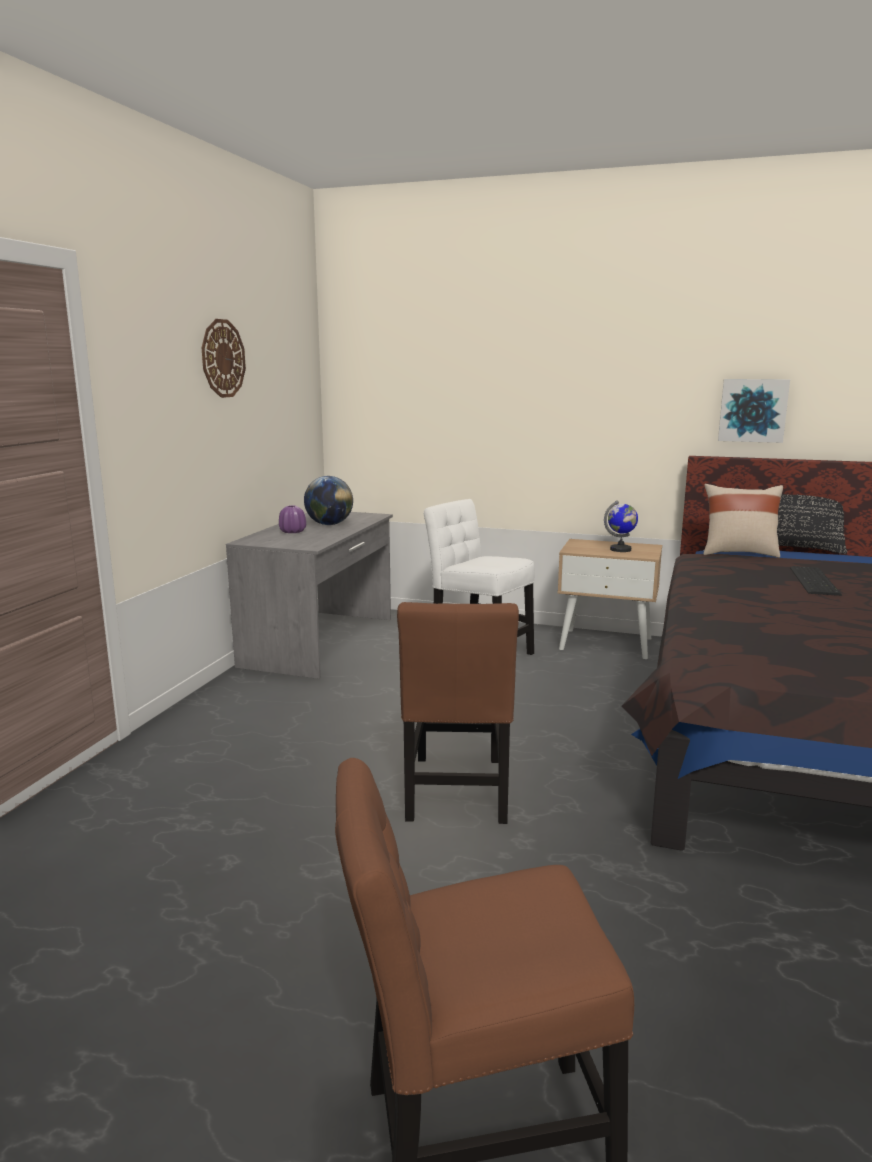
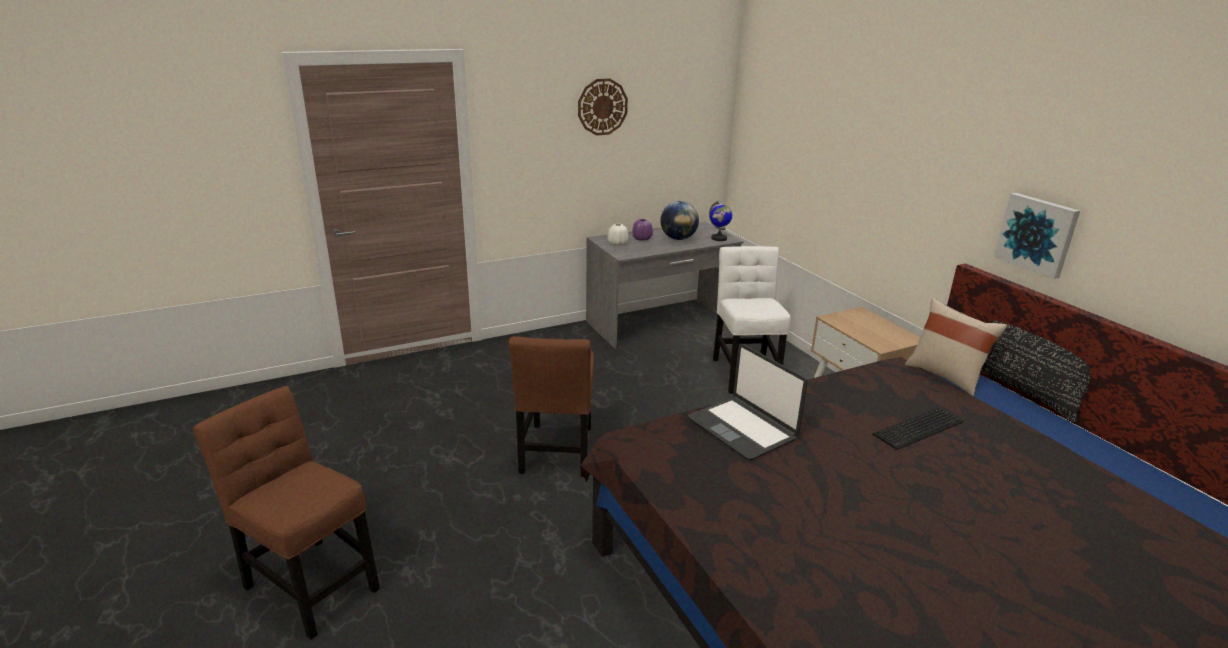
camera: 45 degrees right, 10 degrees up
brown chair [397,602,519,824] -> brown chair turned 45 degrees counterclockwise [508,336,594,477]
globe [604,500,638,552] -> globe moved to [709,201,732,241]
none -> white vase [607,224,628,246]
none -> laptop [688,344,808,461]

